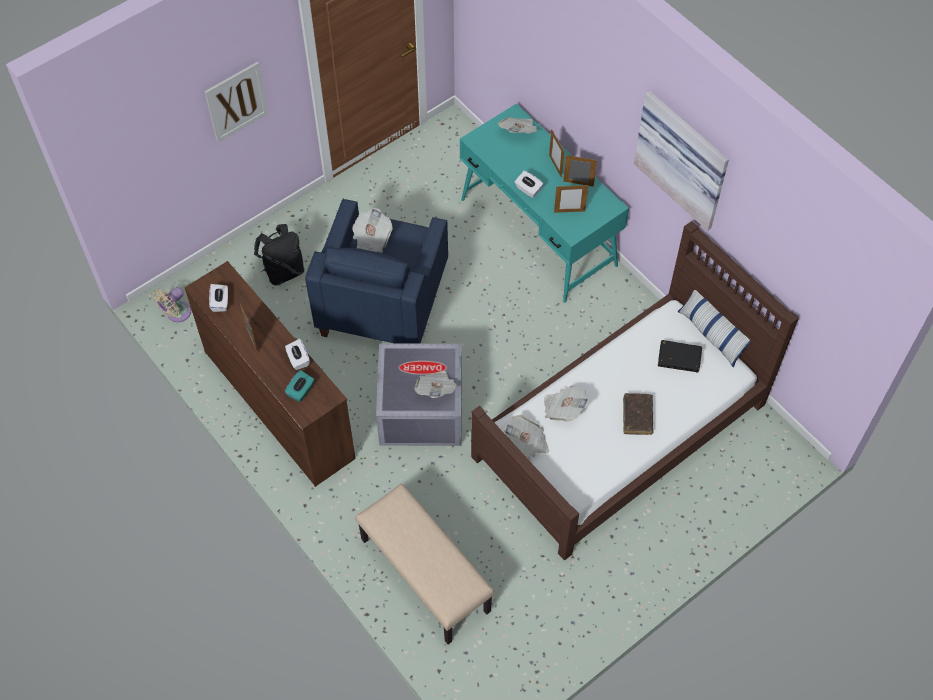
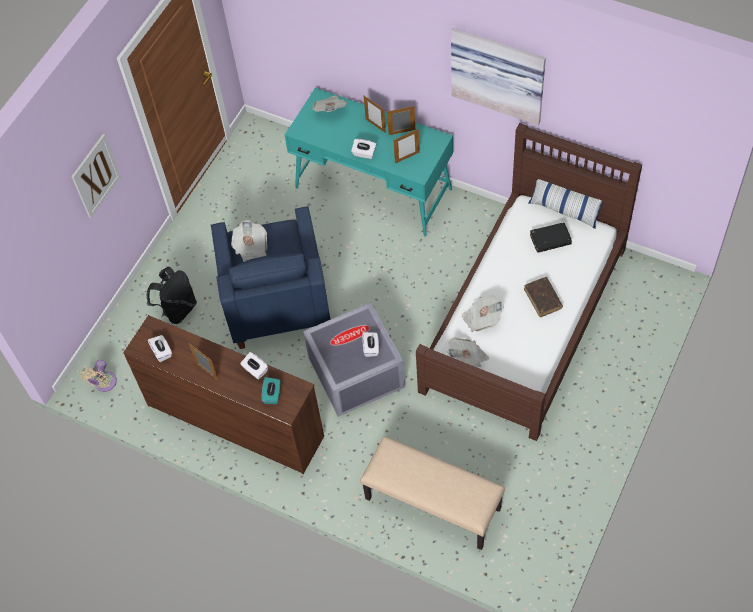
camera: 20 degrees left, 0 degrees up
newspaper [414,371,458,398] -> white tissue box [362,332,379,357]

